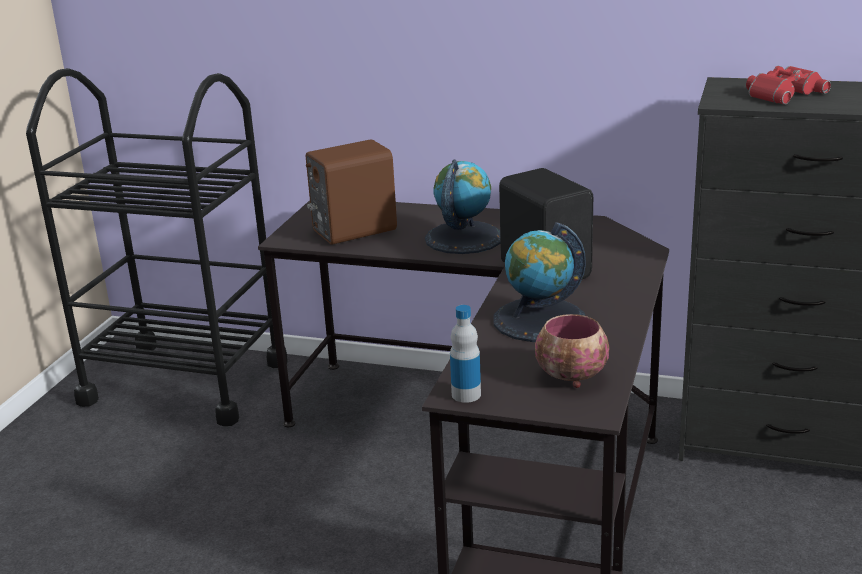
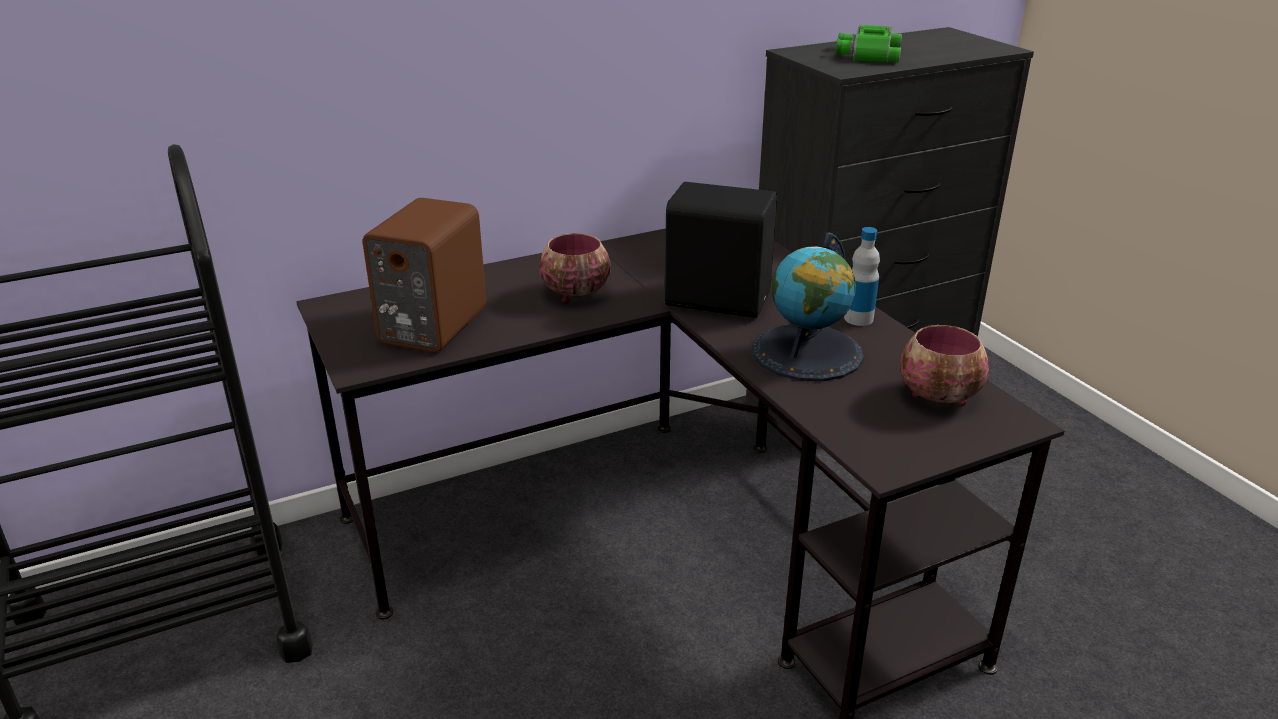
camera: 45 degrees left, 5 degrees up
globe [425,160,500,254] -> bowl [539,233,611,303]
bottle [450,305,481,403] -> bottle moved to [844,227,880,326]
red binoculars [746,66,831,105] -> green binoculars [835,25,902,63]

